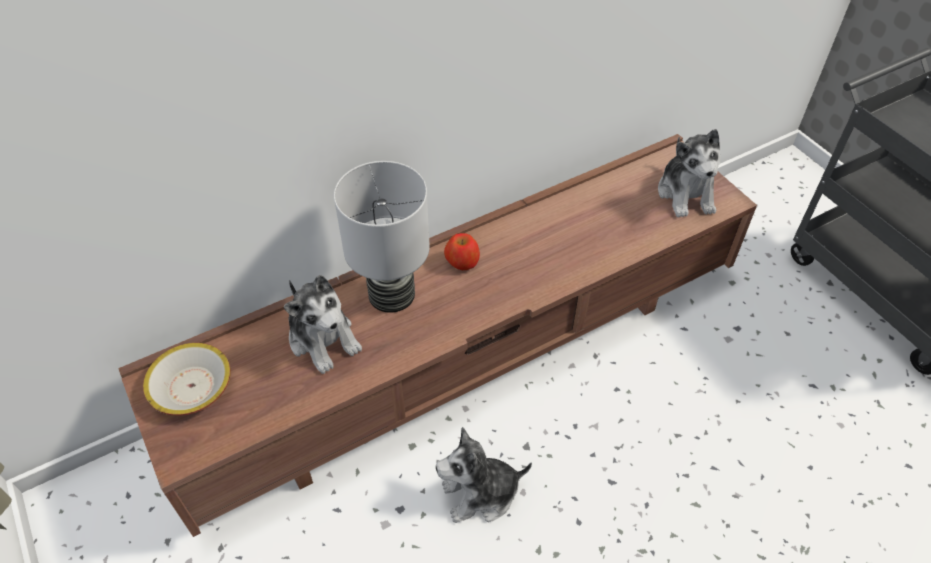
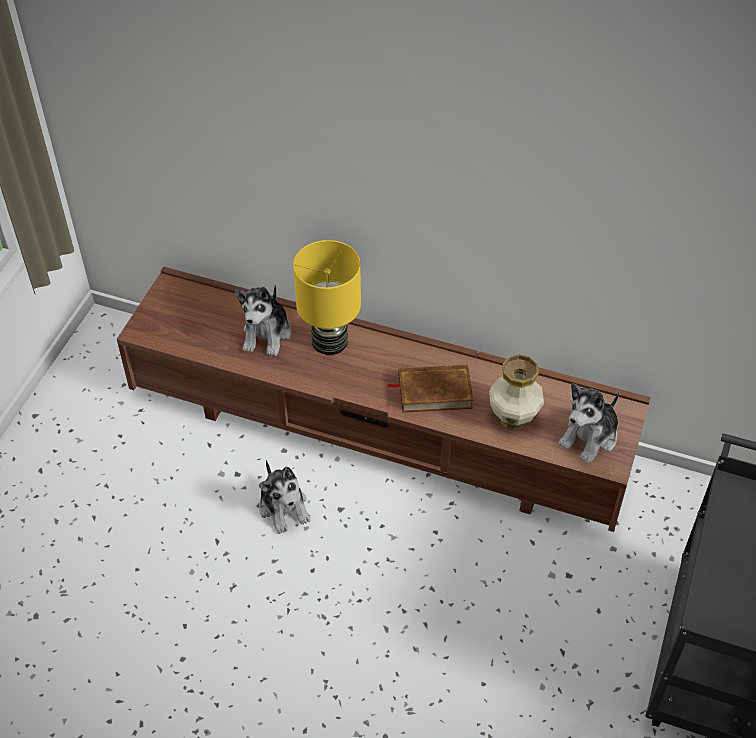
camera: 50 degrees right, 0 degrees up
bowl [143,343,231,416] -> none
grey table lamp [334,161,430,313] -> yellow table lamp [293,240,361,355]
plush toy [436,427,532,523] -> plush toy turned 150 degrees counterclockwise [259,460,311,534]
apple [444,233,480,270] -> none
none -> brown book [387,365,473,412]
none -> vase [489,354,544,431]

